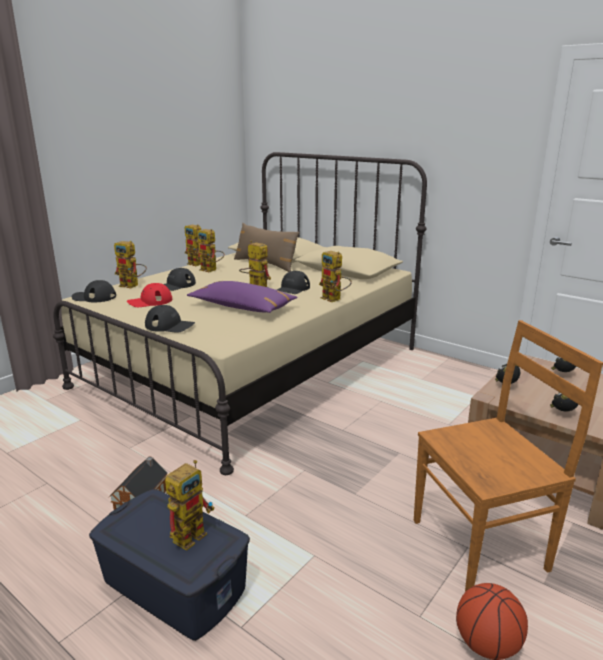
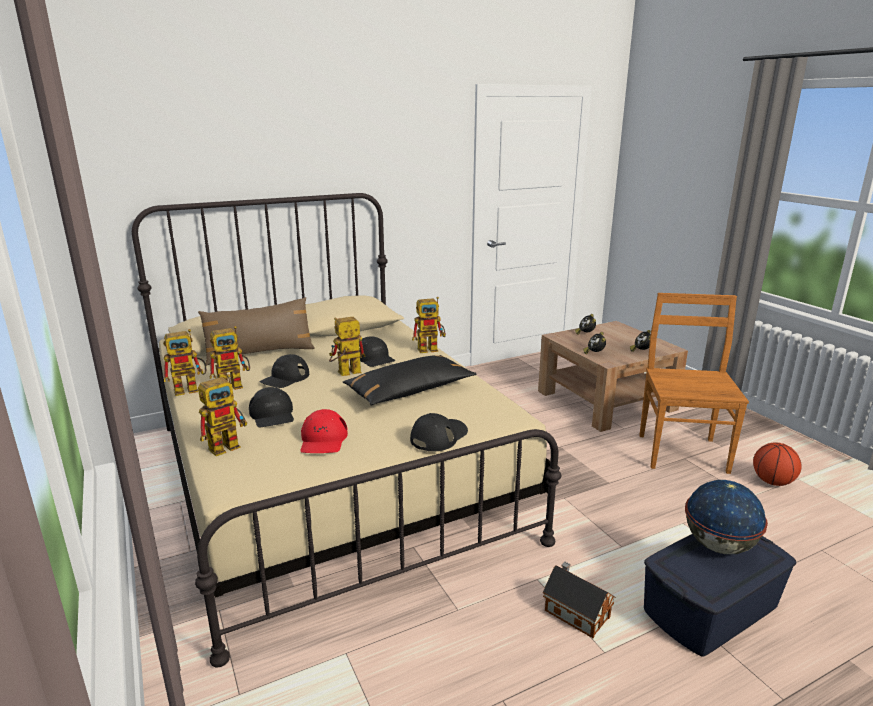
camera: 65 degrees left, 0 degrees up
black cap [72,280,116,302] -> black cap moved to [259,354,309,388]
toy robot [165,460,214,551] -> globe [685,480,768,554]
purple pillow [187,281,298,313] -> black pillow [343,355,476,405]

